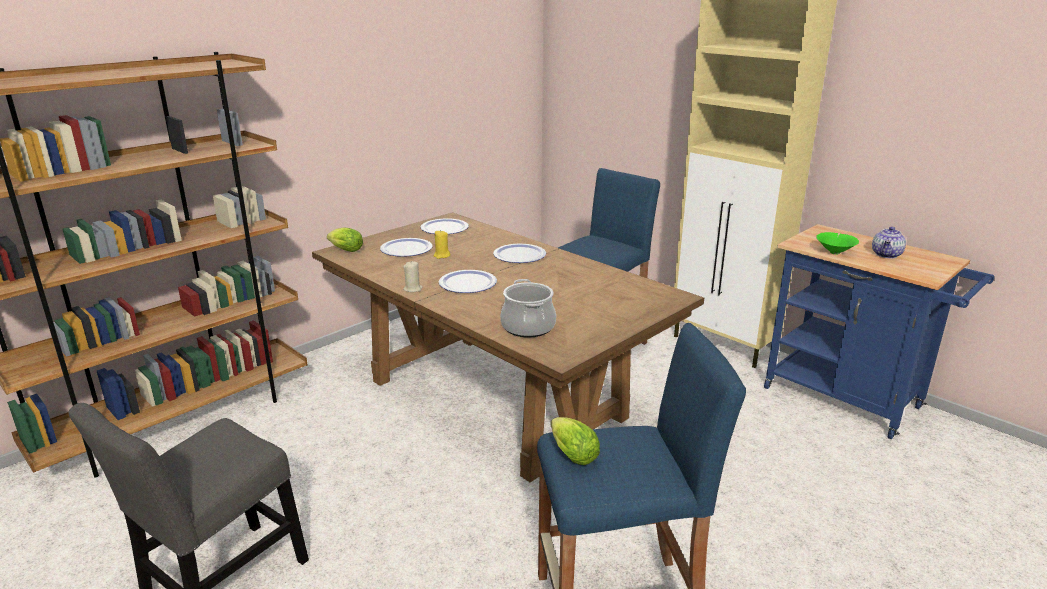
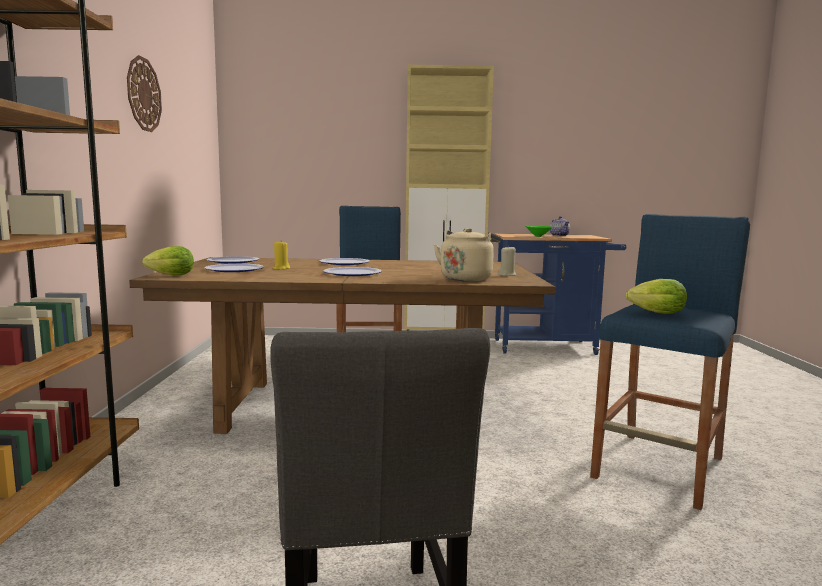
camera: 45 degrees left, 15 degrees down
beige candle [403,261,423,292] -> beige candle moved to [498,245,516,276]
cooking pot [500,279,556,337] -> beige kettle [434,228,501,281]
none -> wall clock [127,55,162,132]

